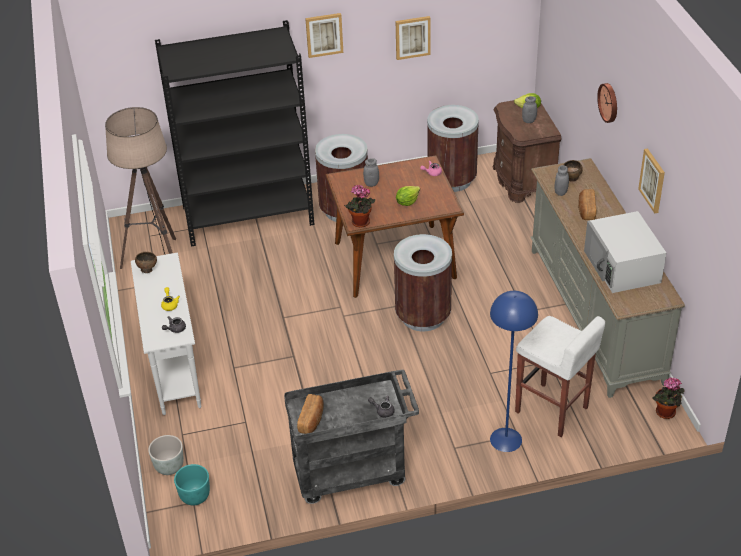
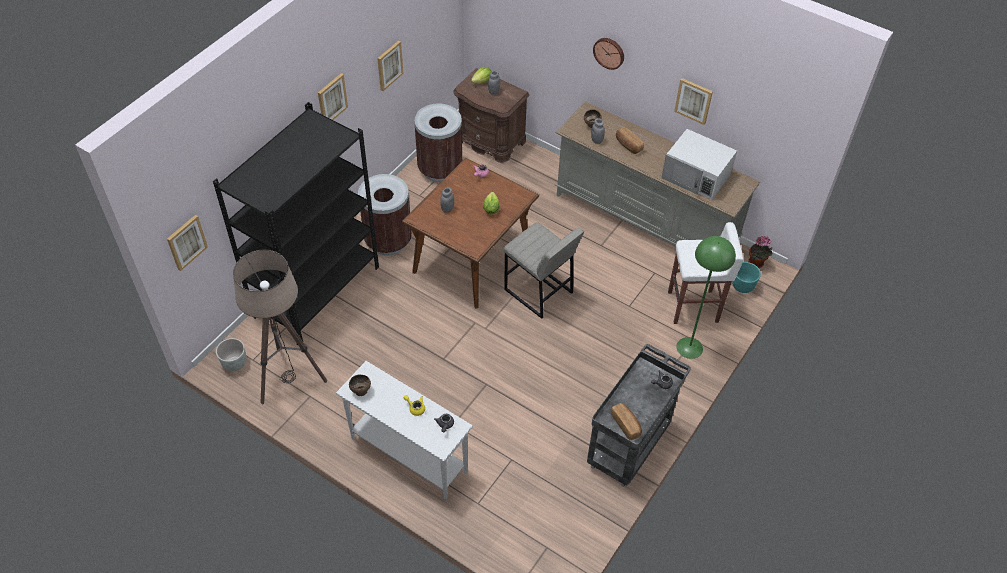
camera: 45 degrees left, 10 degrees up
grey planter [148,435,184,475] -> grey planter moved to [216,338,246,371]
turquoise planter [174,464,210,505] -> turquoise planter moved to [732,262,761,293]
potted plant [344,185,375,228] -> none
brown trash can [394,234,452,331] -> grey chair [504,222,584,319]
blue floor lamp [490,291,538,452] -> green floor lamp [677,236,736,359]
none -> picture [167,215,208,271]

